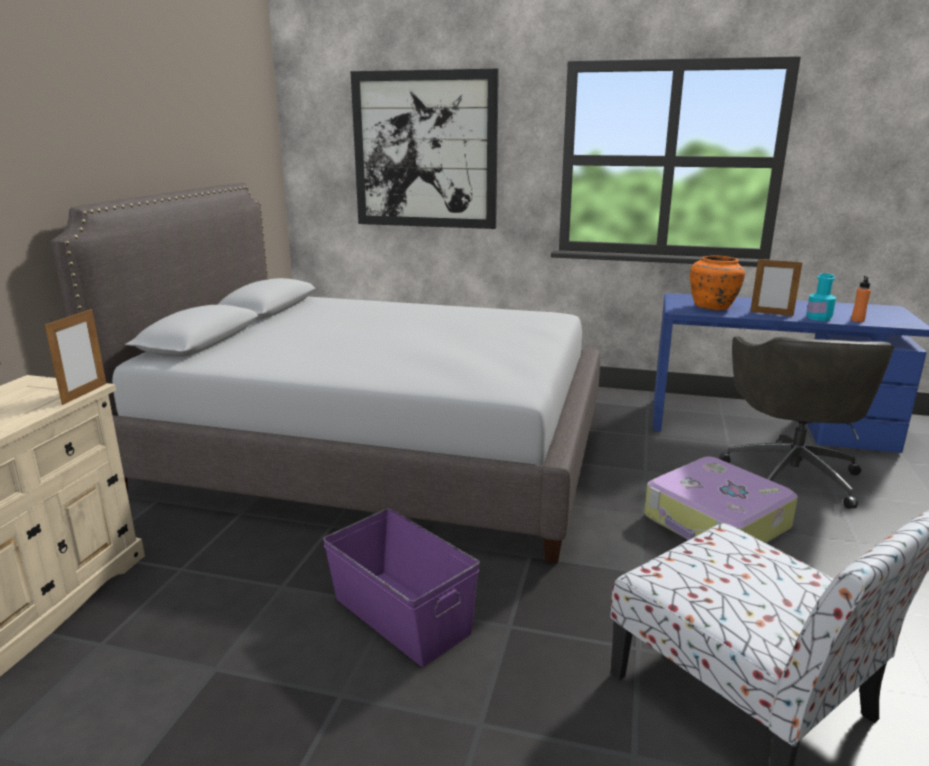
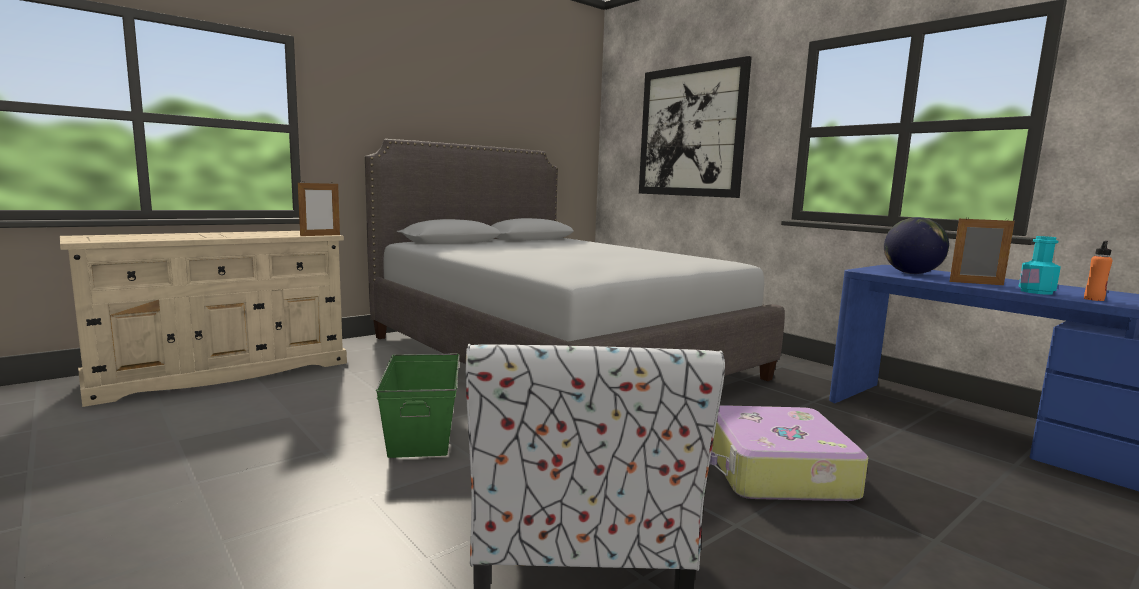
camera: 35 degrees right, 10 degrees down
purple storage box [323,508,480,667] -> green storage box [376,354,460,458]
orange vase [690,255,745,310] -> globe [884,217,949,274]
grey office chair [719,336,894,509] -> none
picture frame [750,258,803,316] -> picture frame turned 135 degrees clockwise [949,218,1015,285]

